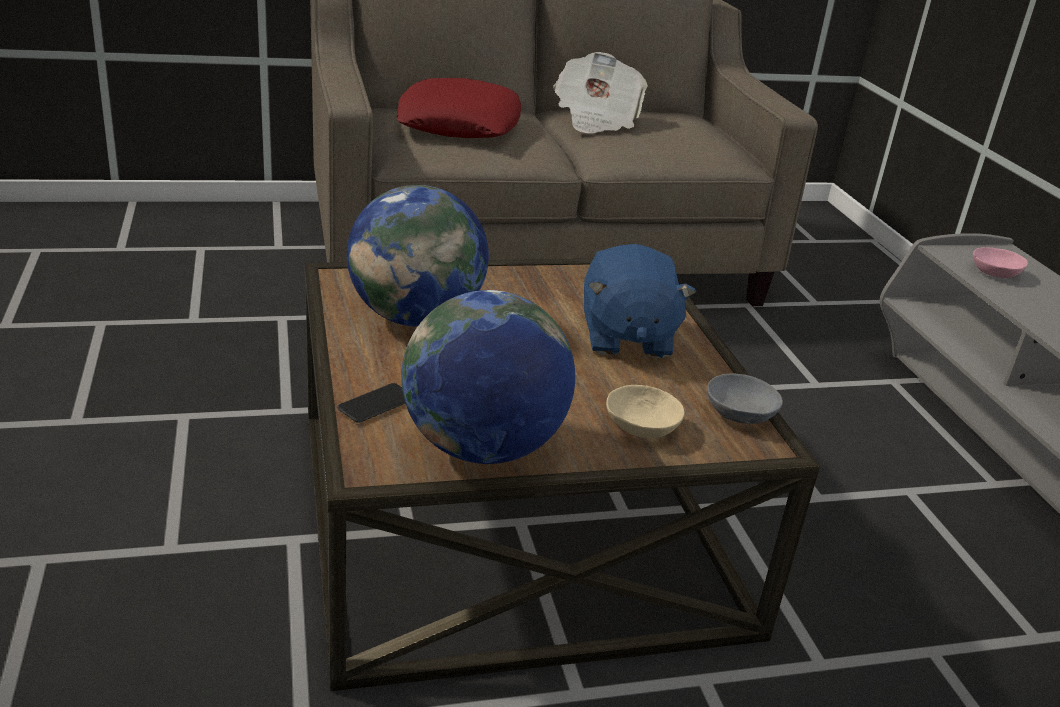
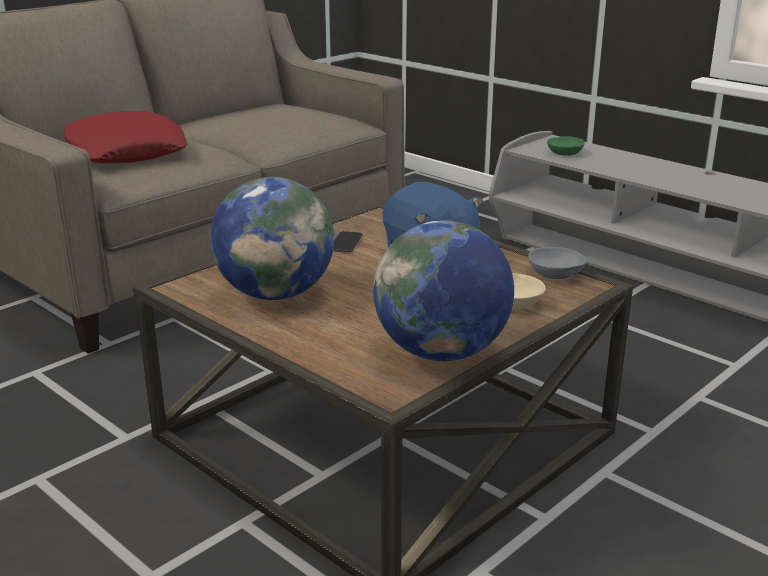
camera: 30 degrees left, 5 degrees down
phone [337,383,405,423] -> phone moved to [333,231,363,252]
newspaper [553,52,648,133] -> none
pink bowl [973,247,1028,278] -> green bowl [547,136,585,156]

